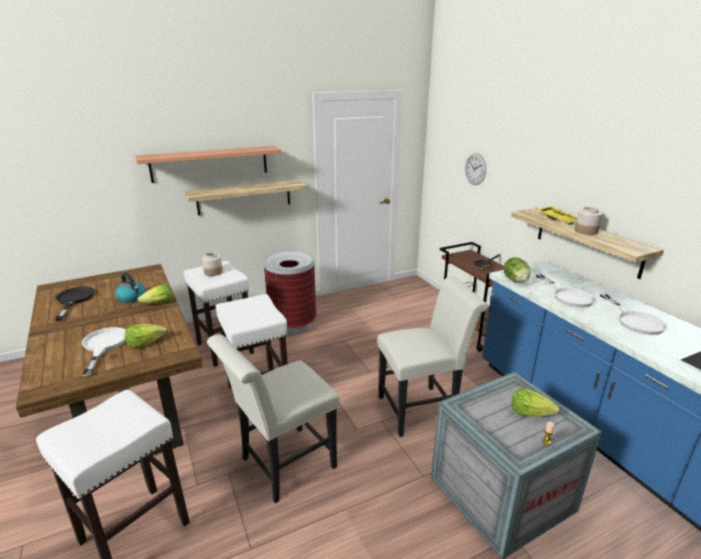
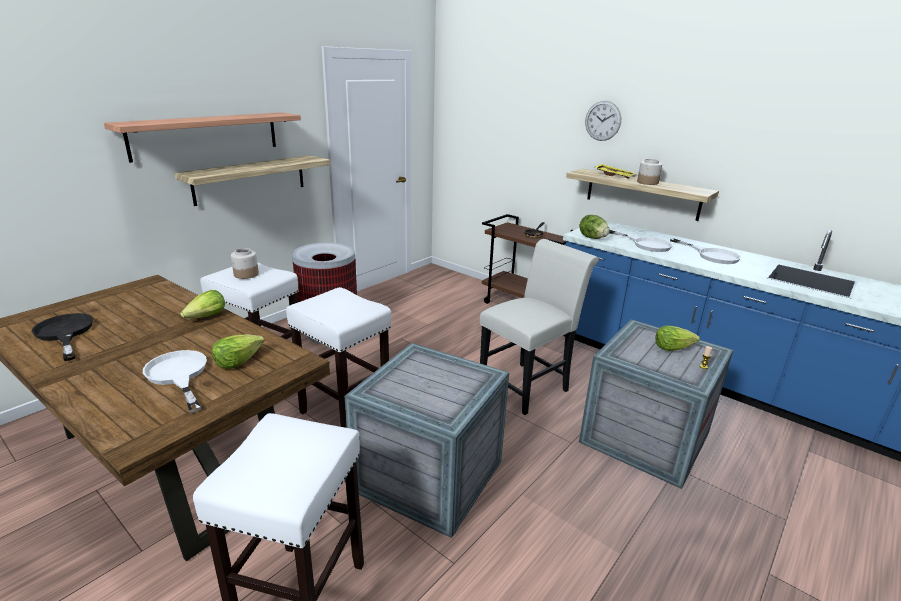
camera: 25 degrees left, 0 degrees up
kettle [115,273,146,303] -> none
white chair [207,334,340,503] -> crate [345,343,509,538]
wall clock [465,153,486,185] -> wall clock moved to [585,101,621,141]

